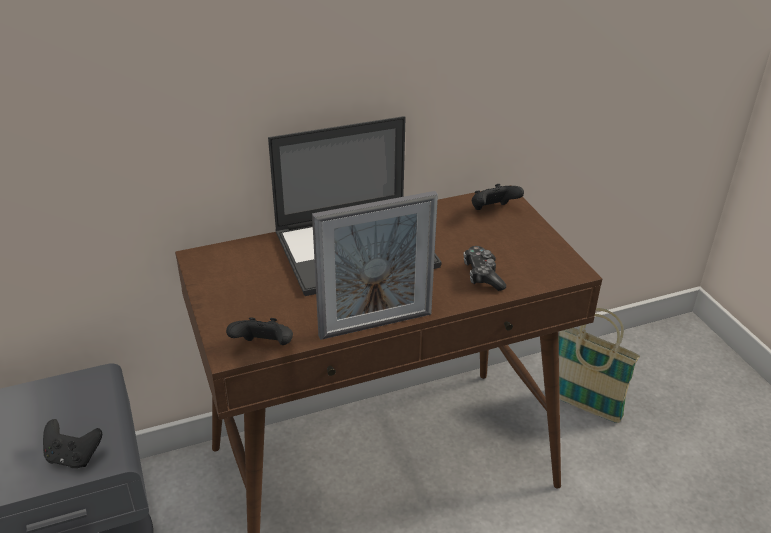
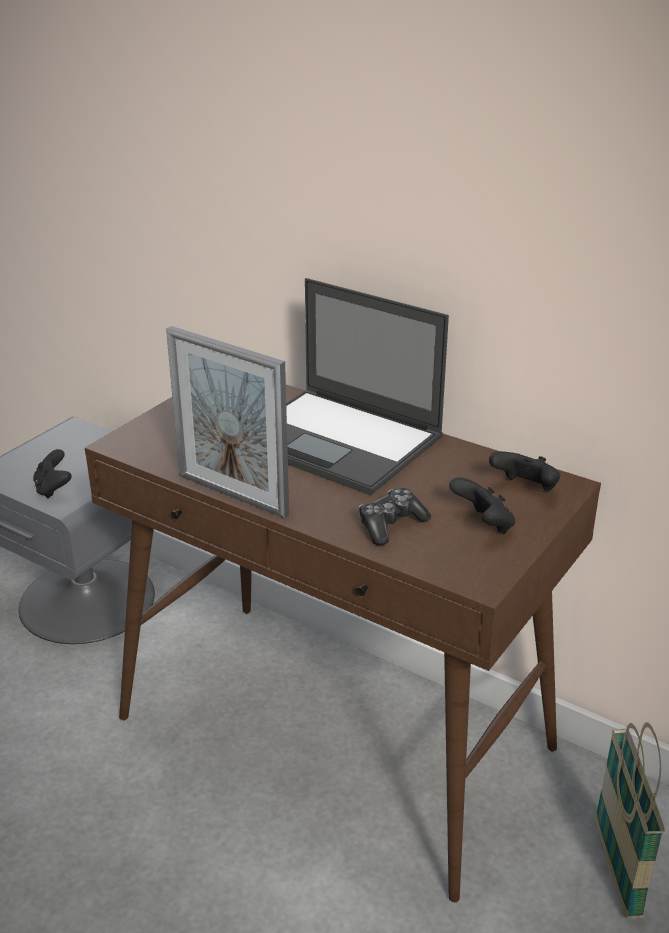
camera: 55 degrees right, 5 degrees down
black game controller [226,317,293,345] -> black game controller moved to [449,477,516,534]

